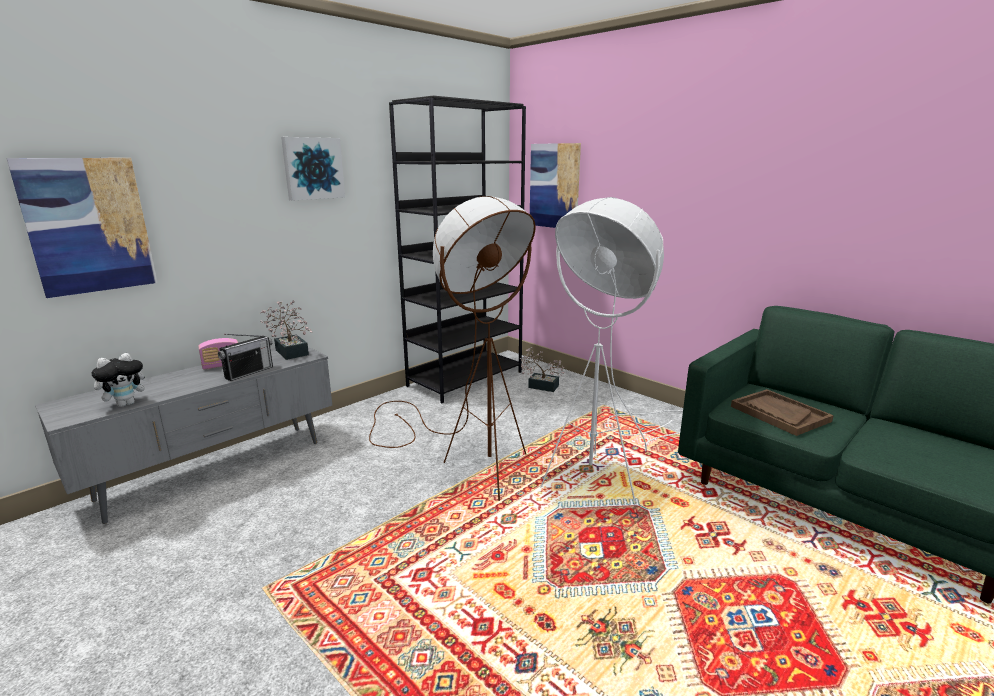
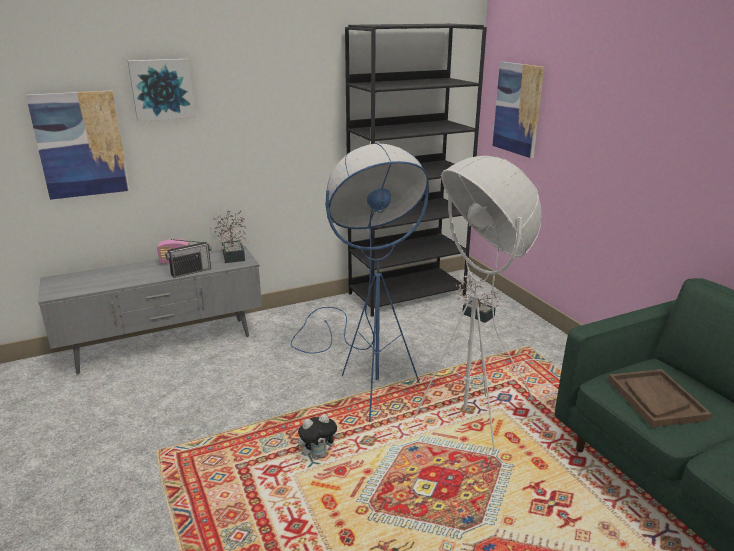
camera: 20 degrees right, 5 degrees up
plush toy [91,353,152,407] -> plush toy moved to [298,414,340,460]
picture [281,137,345,201] -> picture moved to [128,59,196,122]
brown floor lamp [369,196,536,501] -> blue floor lamp [291,143,429,422]

